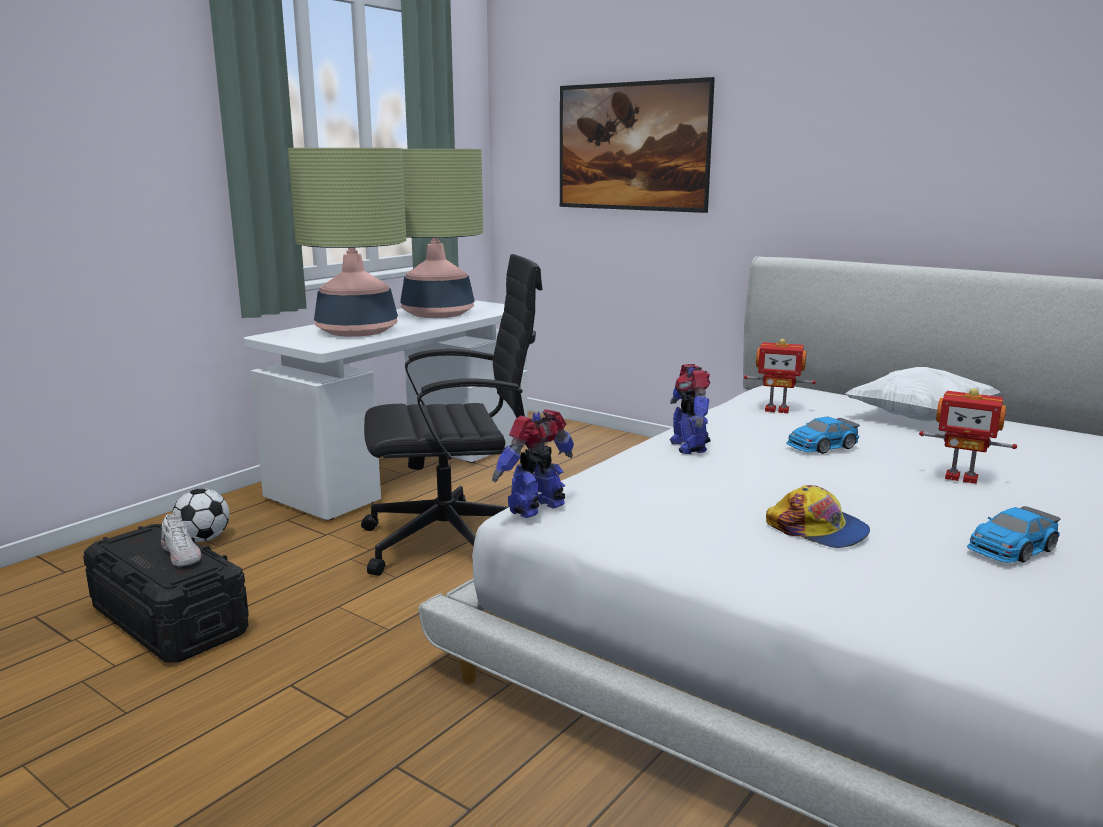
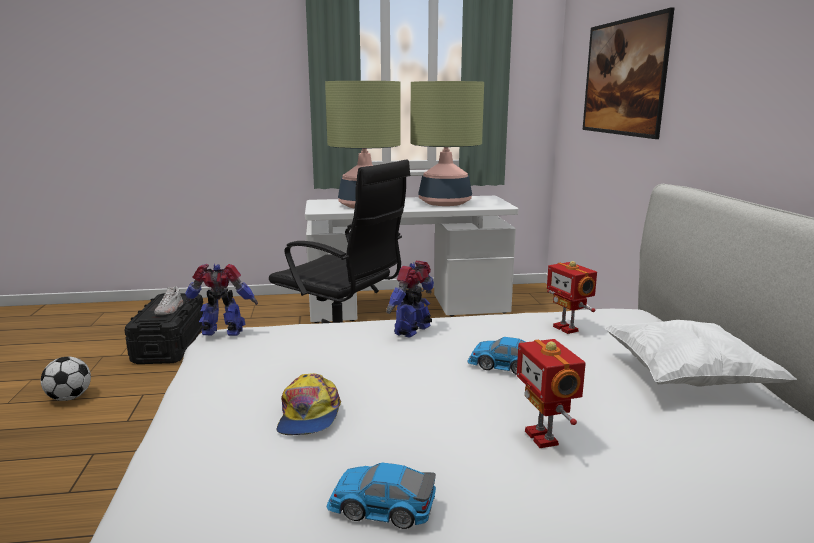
camera: 45 degrees right, 0 degrees up
football [172,488,229,542] -> football moved to [41,357,91,401]

